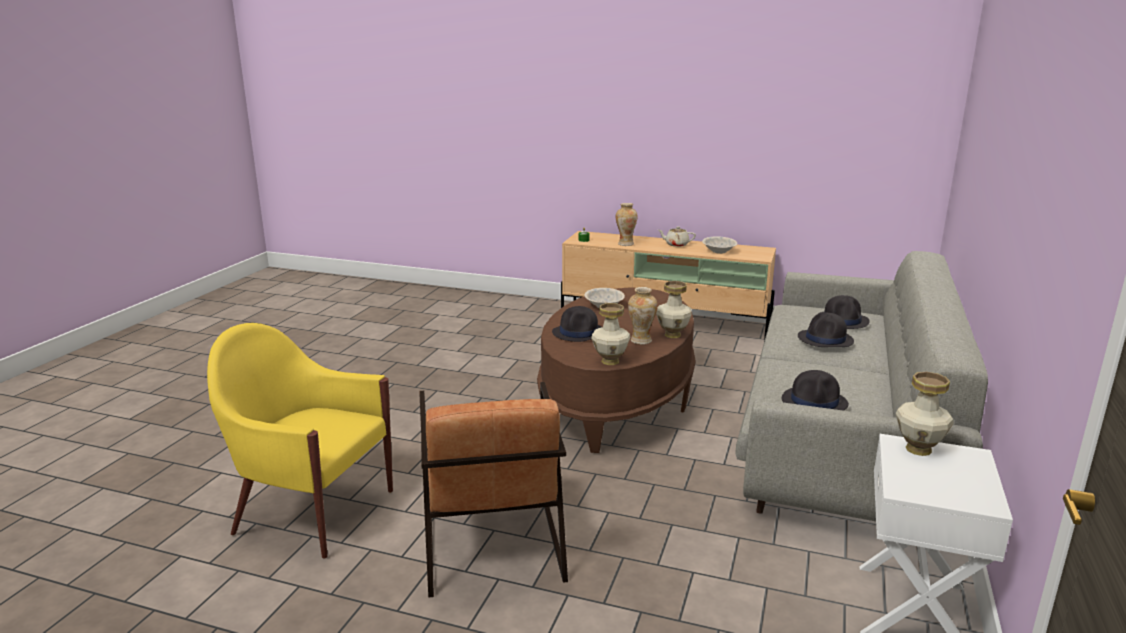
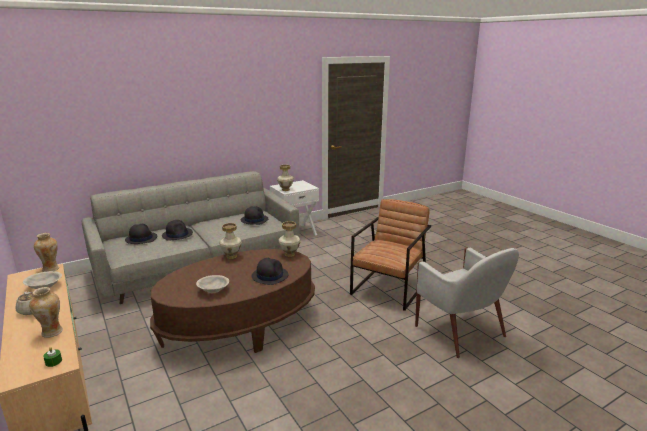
camera: 140 degrees left, 0 degrees up
yellow armchair [207,323,393,559] -> white armchair [415,247,519,358]
vase [628,287,658,345] -> vase moved to [34,233,59,272]

